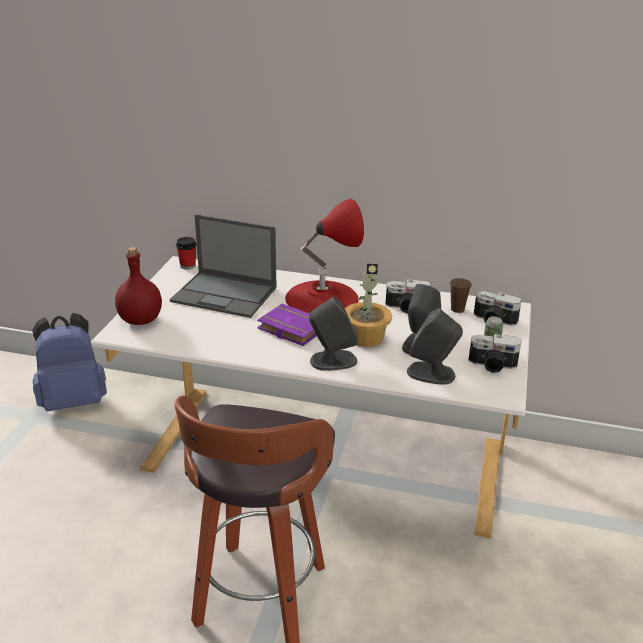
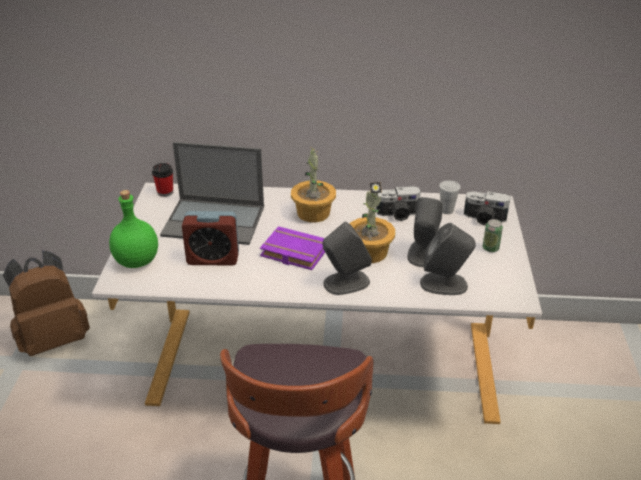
camera: 10 degrees left, 5 degrees up
blue backpack [32,313,107,411] -> brown backpack [3,250,90,356]
red bottle [115,247,162,325] -> green bottle [109,190,158,268]
red table lamp [285,199,364,313] -> potted plant [291,148,336,223]
brown cup [450,278,472,313] -> white cup [439,180,461,214]
camera [468,334,521,373] -> none
none -> alarm clock [182,211,239,266]

